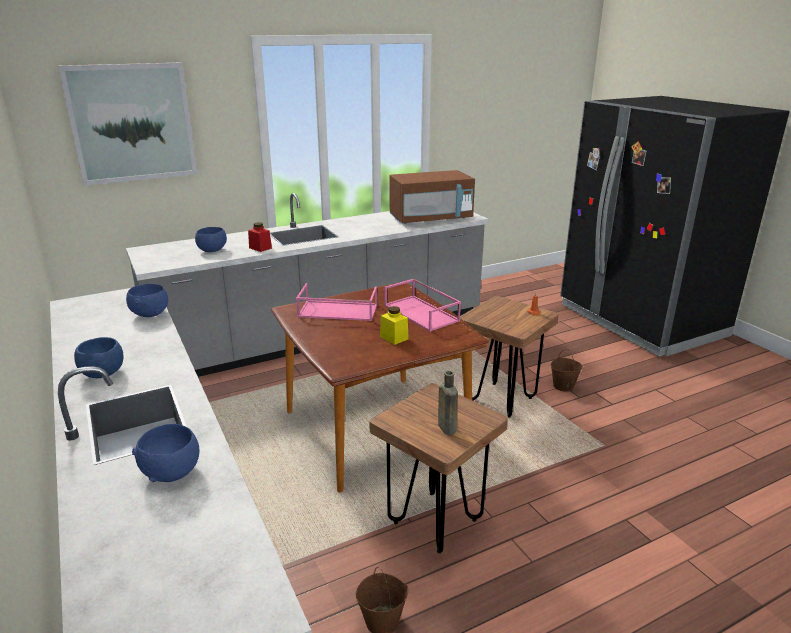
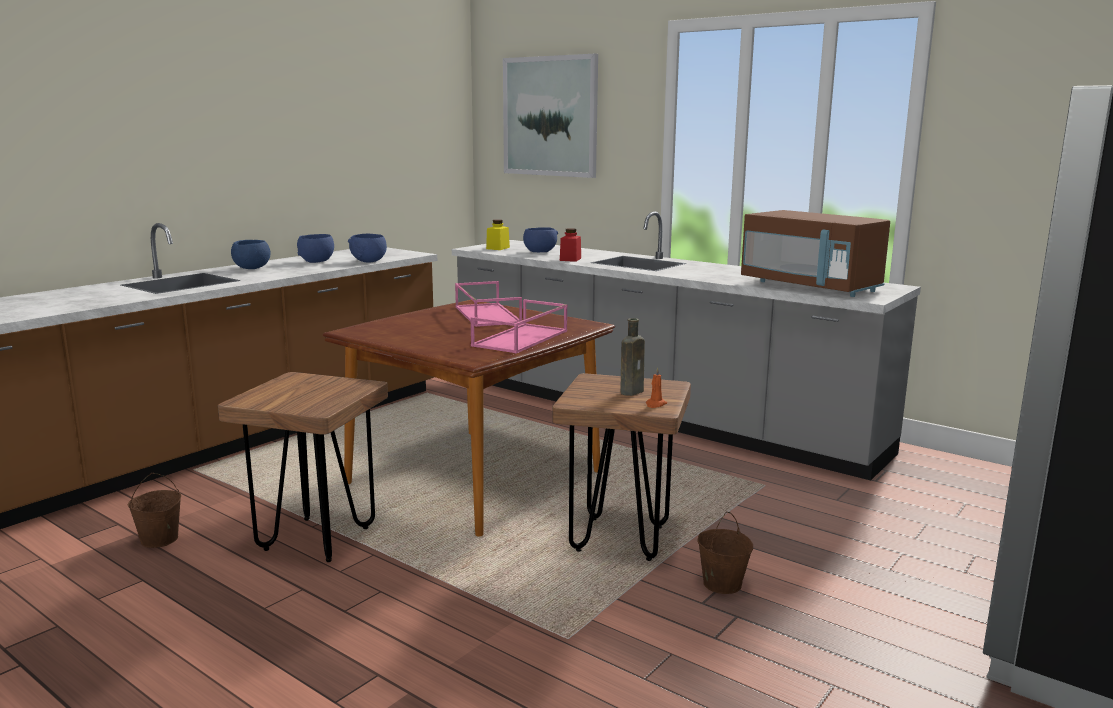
camera: 65 degrees right, 10 degrees down
blue bowl [132,424,199,482] -> blue bowl moved to [297,234,334,263]
yellow jar [380,306,409,345] -> yellow jar moved to [486,220,510,250]
brown bottle [438,371,458,435] -> brown bottle moved to [621,318,645,396]

